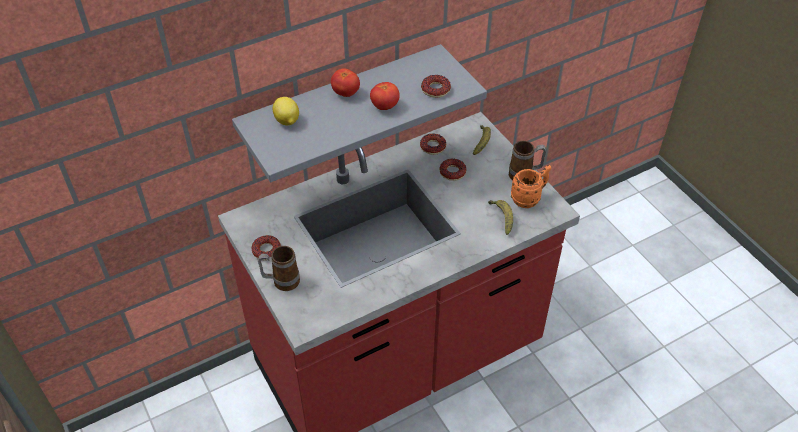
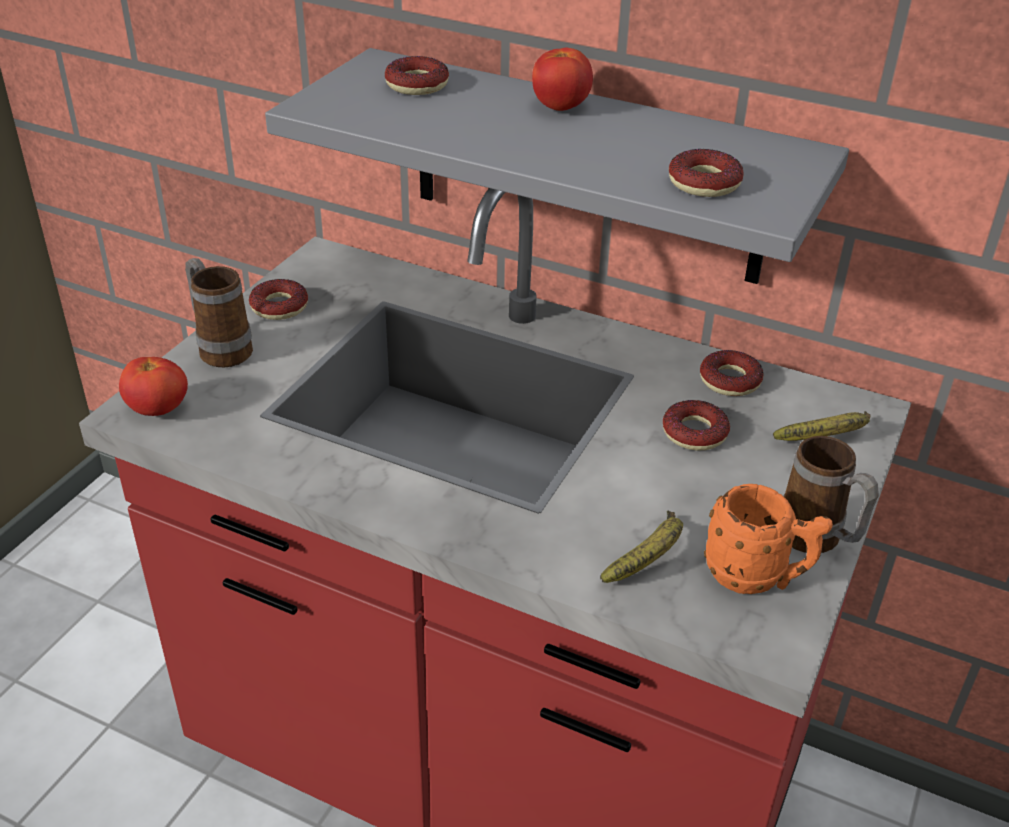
camera: 55 degrees right, 10 degrees down
lemon [273,97,299,126] -> donut [385,56,449,95]
tomato [370,82,400,110] -> tomato moved to [119,357,188,416]

